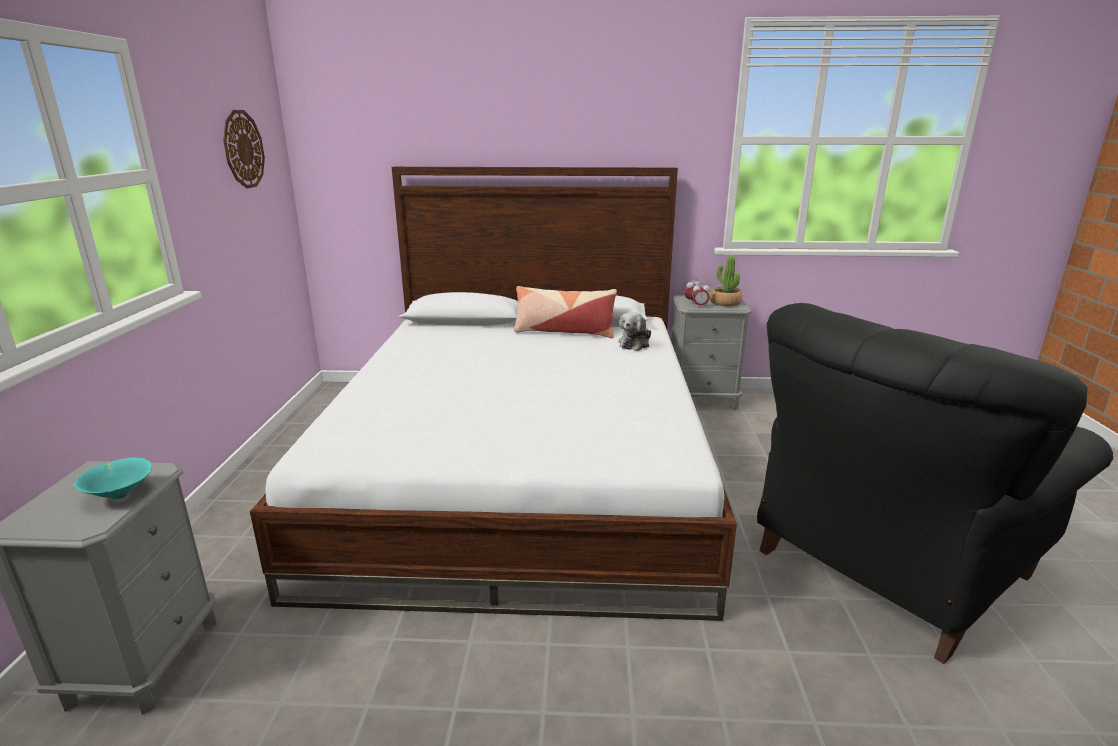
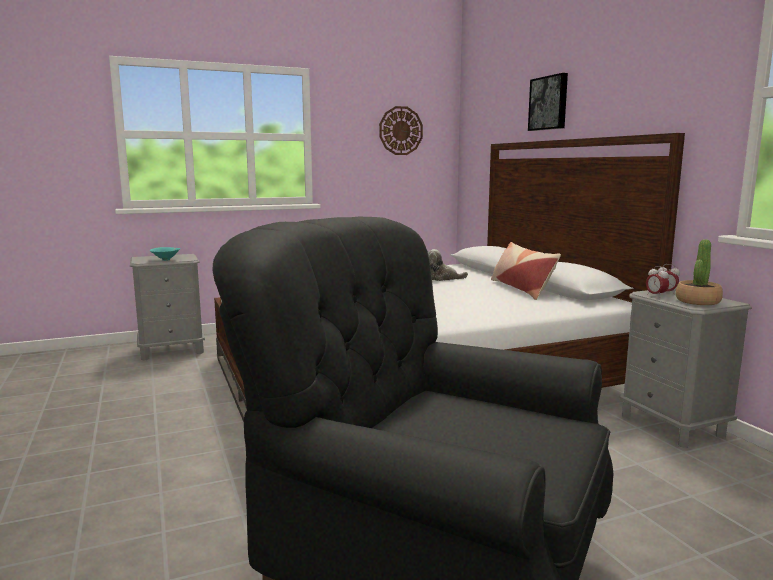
camera: 65 degrees right, 10 degrees down
plush toy [618,312,651,351] -> plush toy moved to [428,249,468,281]
none -> picture [528,73,568,131]

